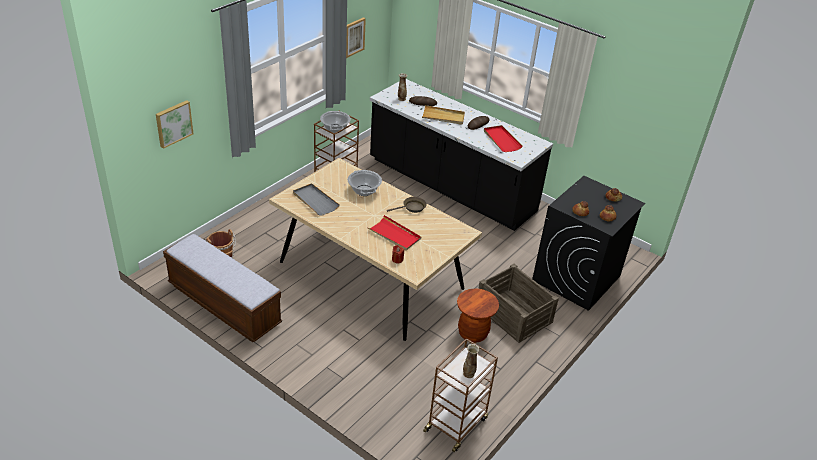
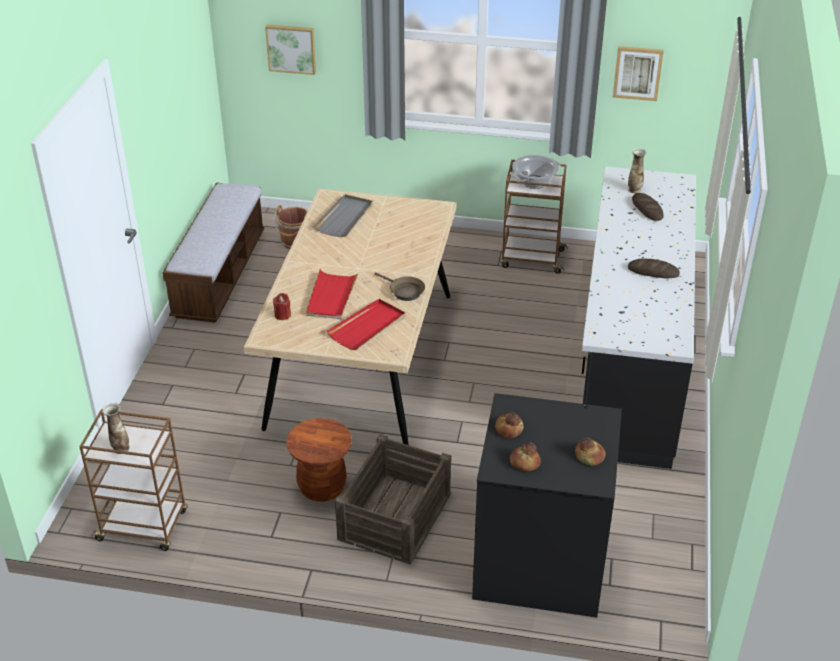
camera: 65 degrees right, 0 degrees up
cooking pot [348,170,382,196] -> none
beige tray [422,105,465,125] -> none
red tray [484,125,523,152] -> red tray moved to [327,299,405,350]

